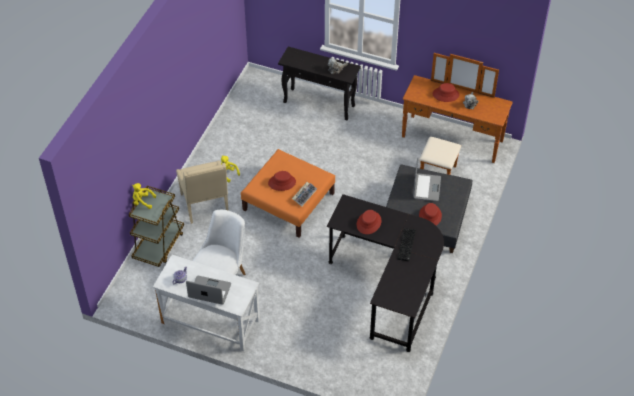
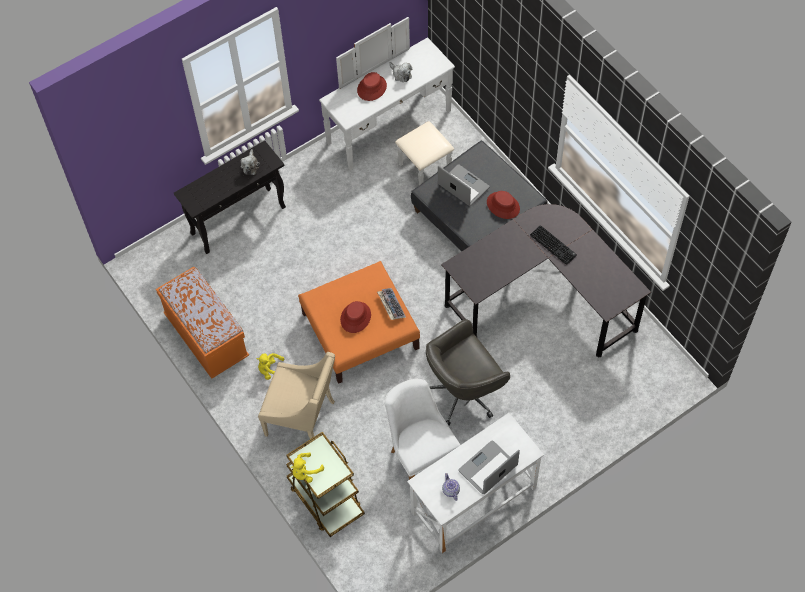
camera: 55 degrees left, 10 degrees up
red hat [357,210,381,234] -> none
brown dresser [402,53,513,175] -> white dresser [319,17,455,185]
none -> orange bench [156,267,249,379]
none -> grey office chair [426,319,510,425]

